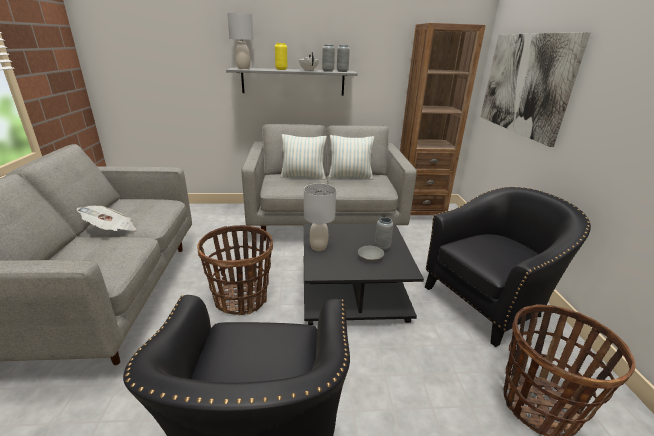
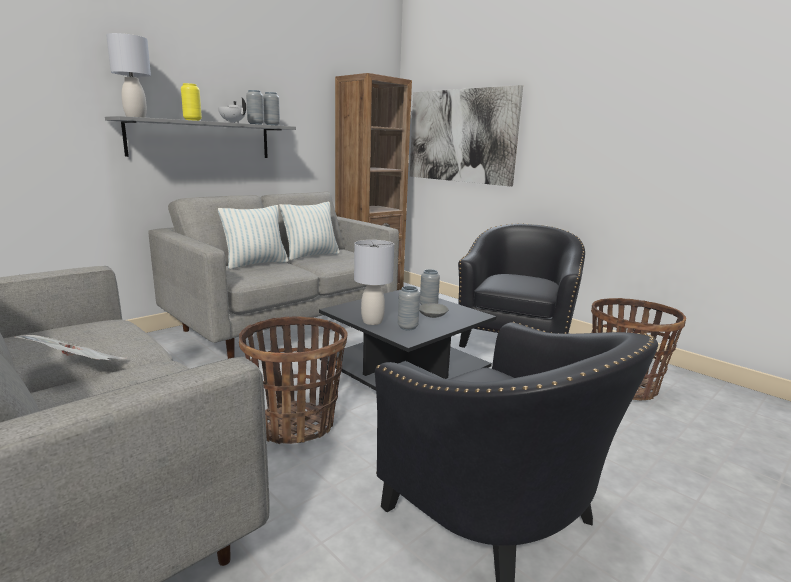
camera: 40 degrees left, 10 degrees down
none -> grey vase [398,286,420,330]

